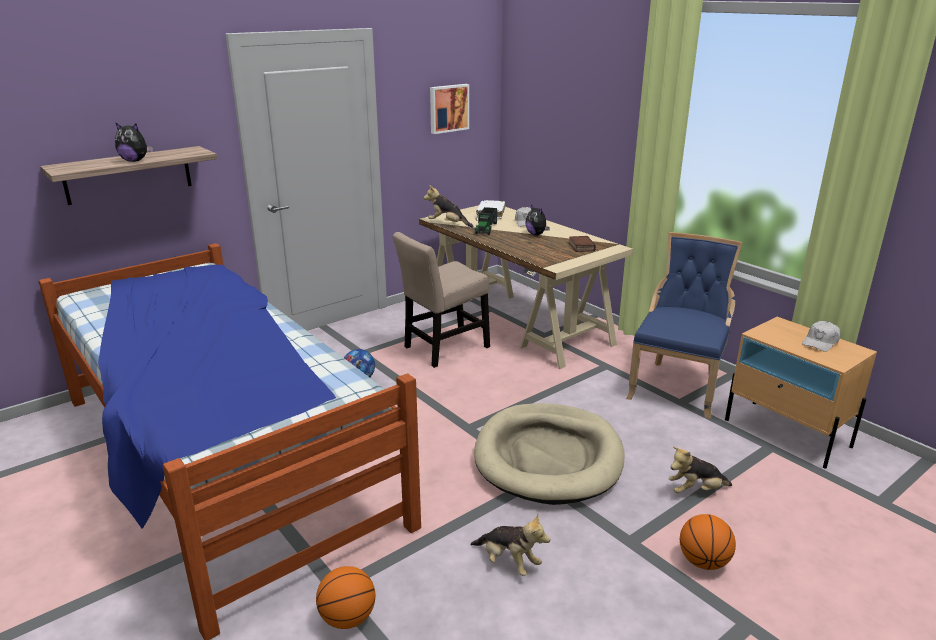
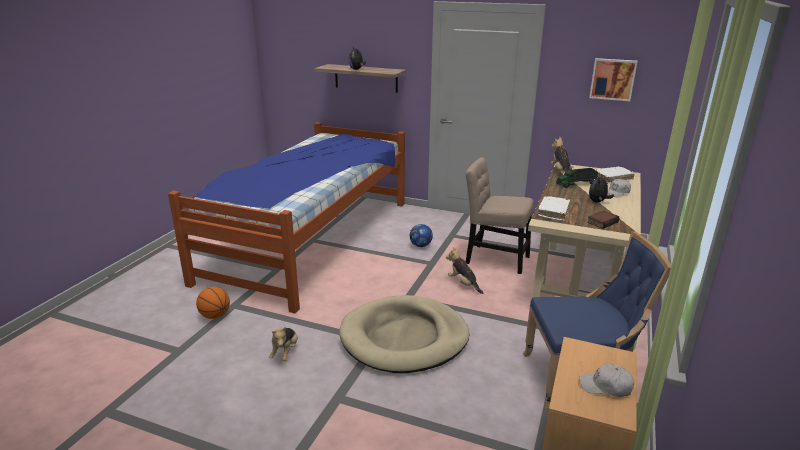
camera: 60 degrees right, 0 degrees up
plush toy [669,446,732,493] -> plush toy moved to [446,247,483,294]
basketball [680,514,736,570] -> none
none -> white book [537,196,570,221]

